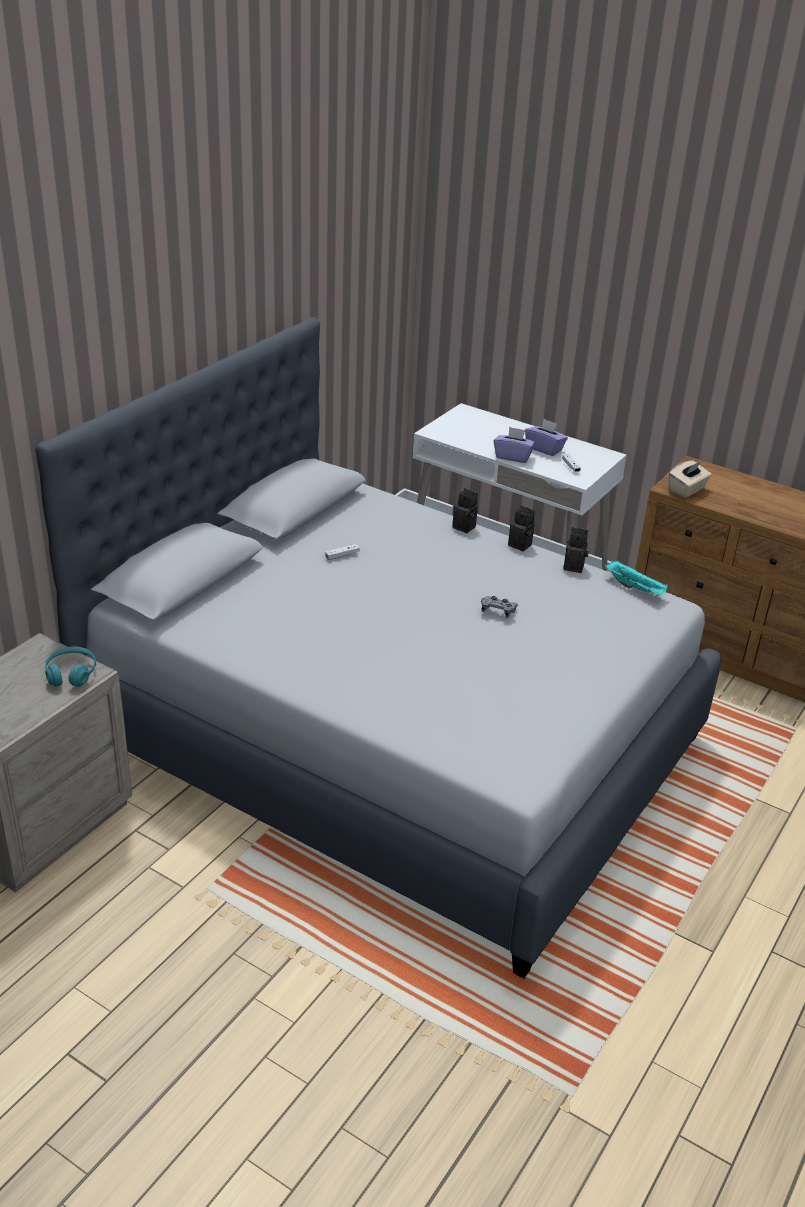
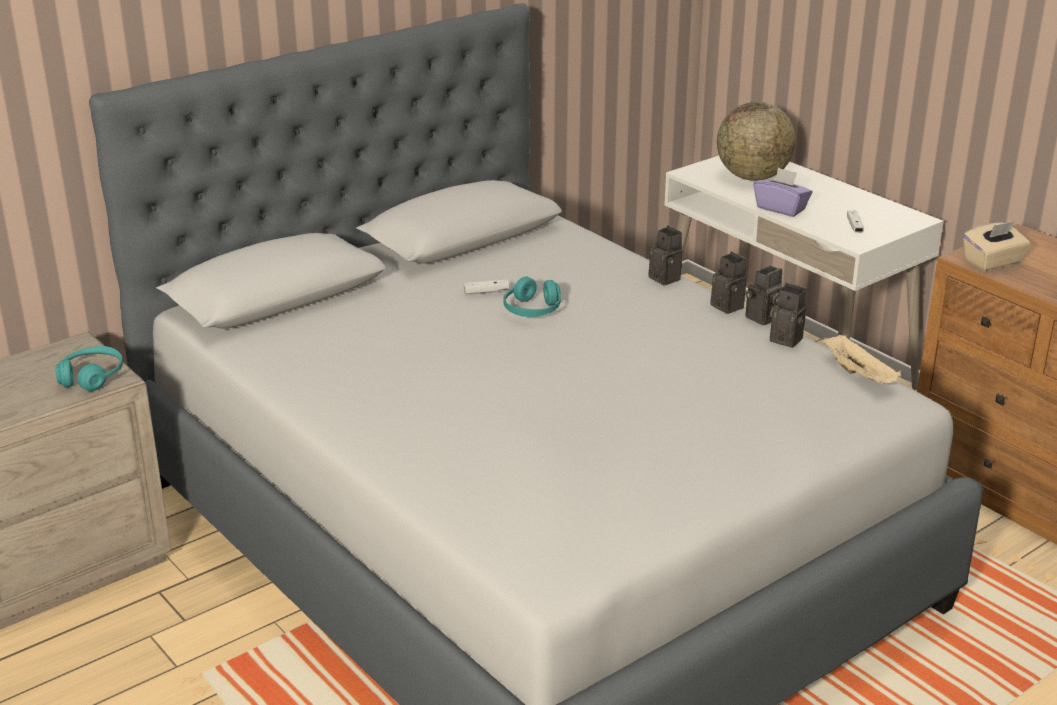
camera: 20 degrees right, 5 degrees down
grey game controller [481,596,518,618] -> none
purple tissue box [525,419,568,456] -> none
turquoise tray [605,561,669,595] -> beige tray [823,335,901,384]
none -> turquoise headphones [504,276,561,317]
none -> globe [717,102,796,181]
none -> camera [746,266,783,325]

